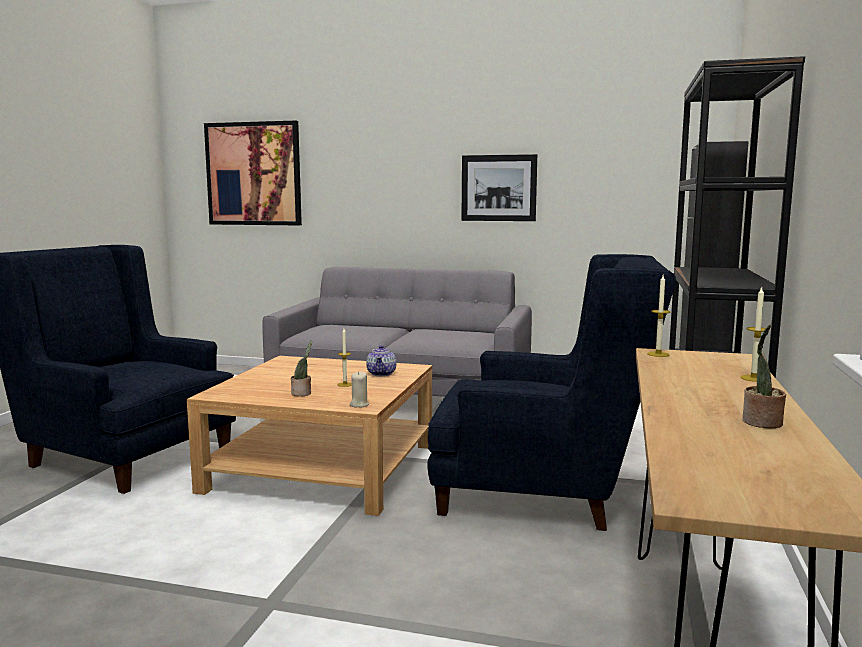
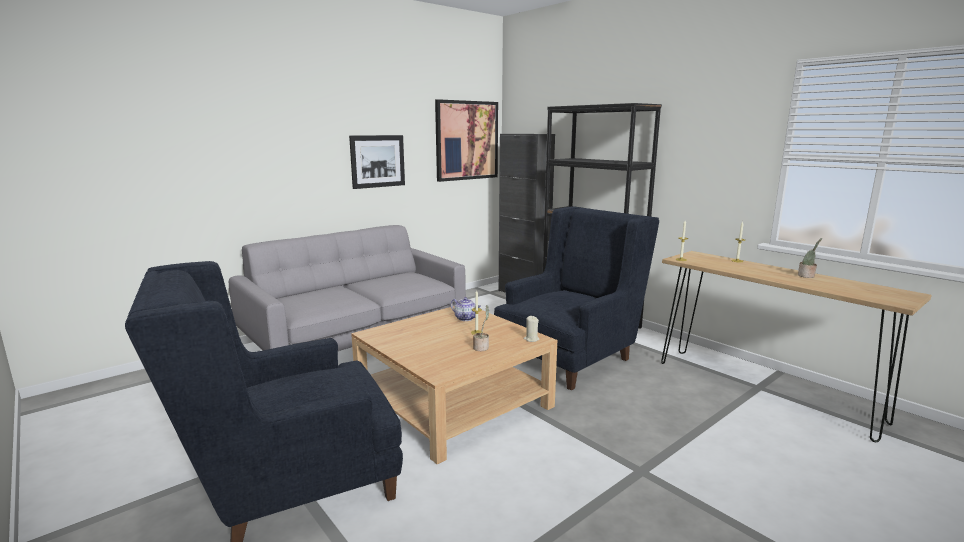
camera: 55 degrees left, 5 degrees up
picture [204,121,302,225] -> picture moved to [435,99,498,182]

